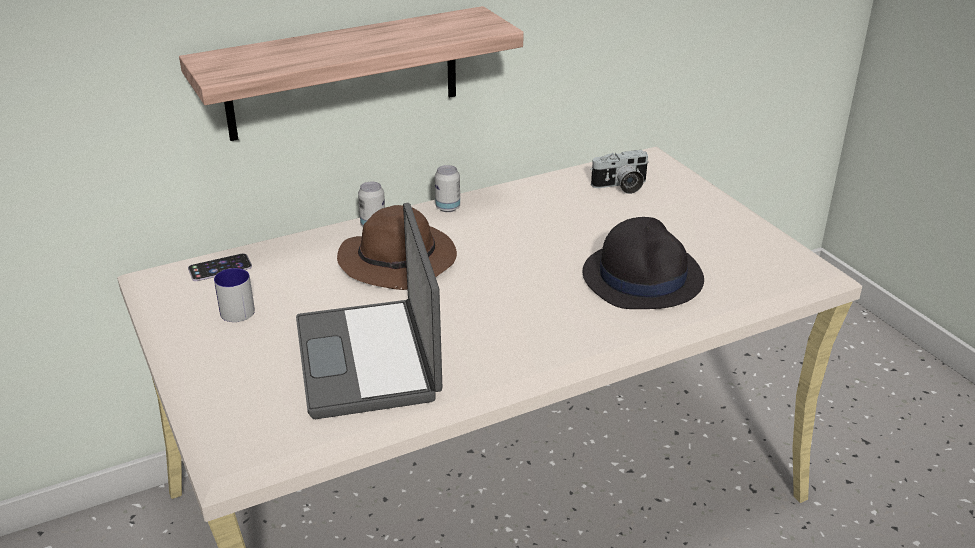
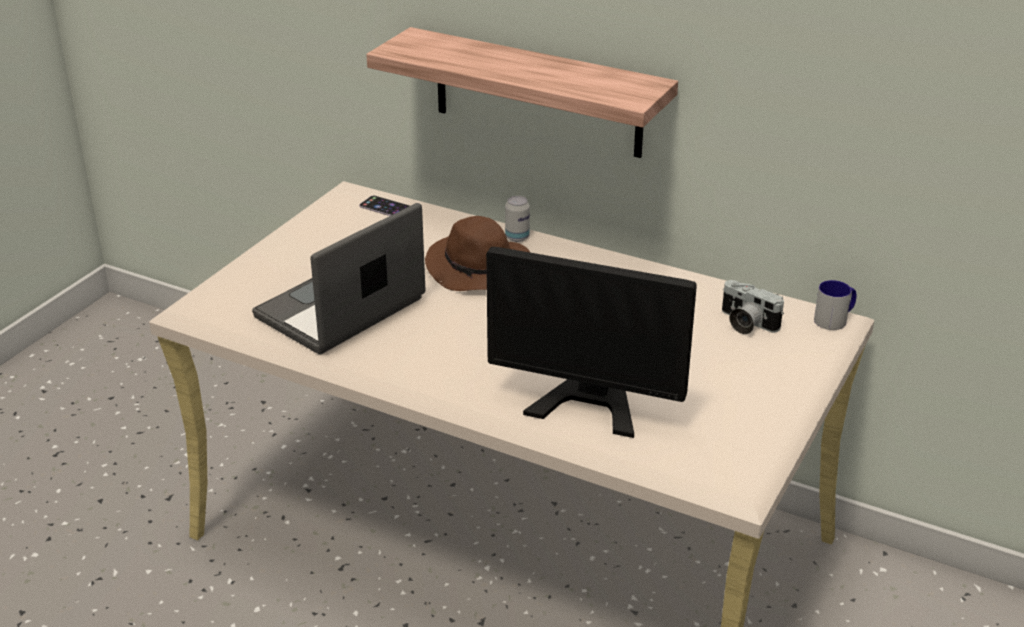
camera: 55 degrees right, 0 degrees up
mug [214,268,255,322] -> mug moved to [814,280,856,330]
can [435,165,460,212] -> none
black hat [583,217,704,309] -> monitor [486,247,697,438]

